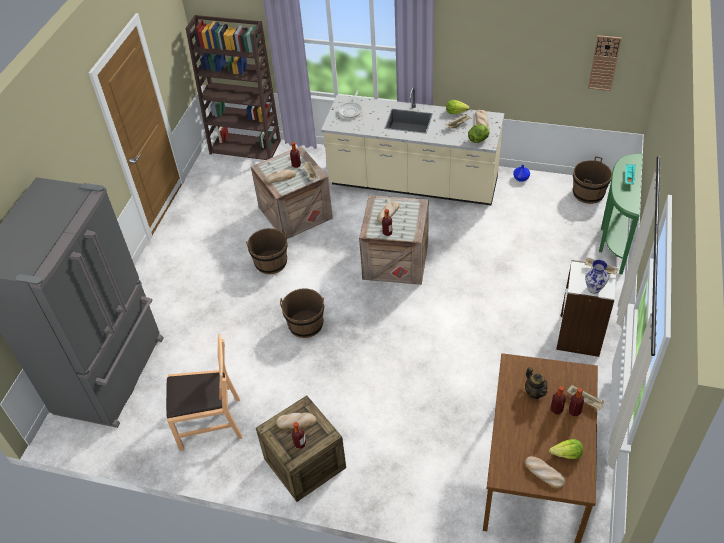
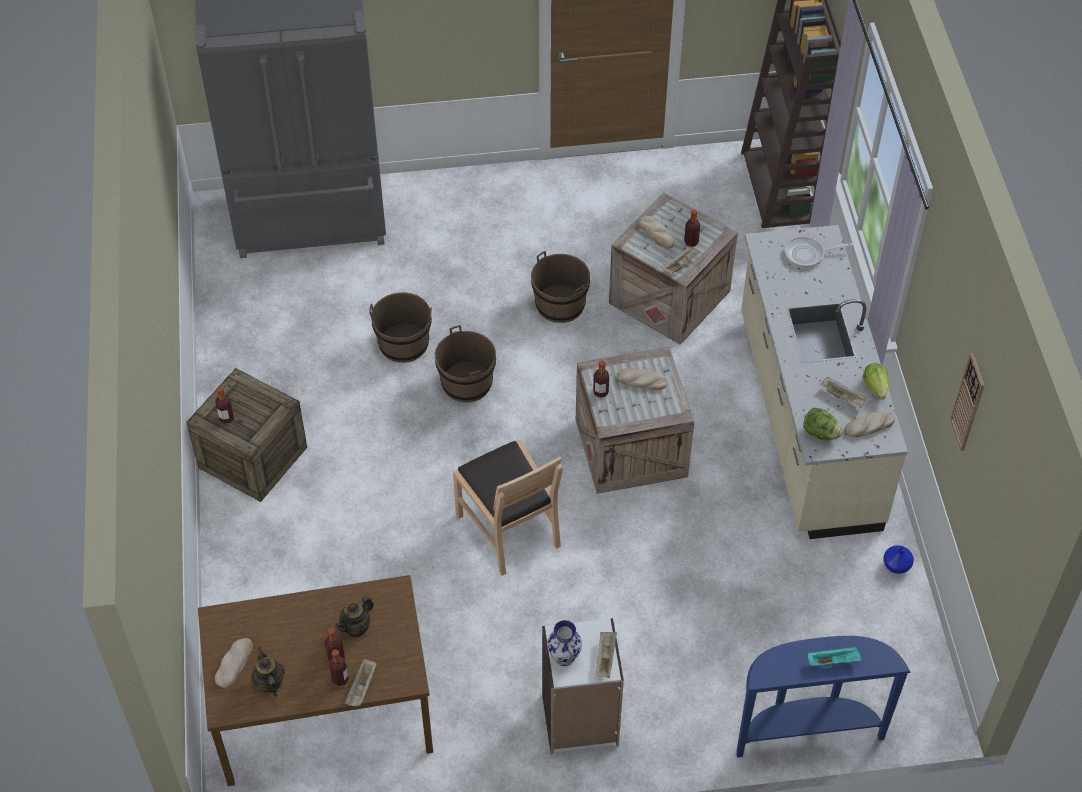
camera: 65 degrees right, 5 degrees up
brown chair [166,334,242,451] -> brown chair moved to [453,440,563,576]
bread [277,413,317,429] -> none
lettuce [549,439,583,459] -> teapot [251,647,285,697]
brown bucket [573,156,612,204] -> brown bucket moved to [369,292,432,363]
wall clock [588,35,622,91] -> wall clock moved to [950,353,985,451]
green console table [599,154,642,274] -> blue console table [736,636,911,758]

